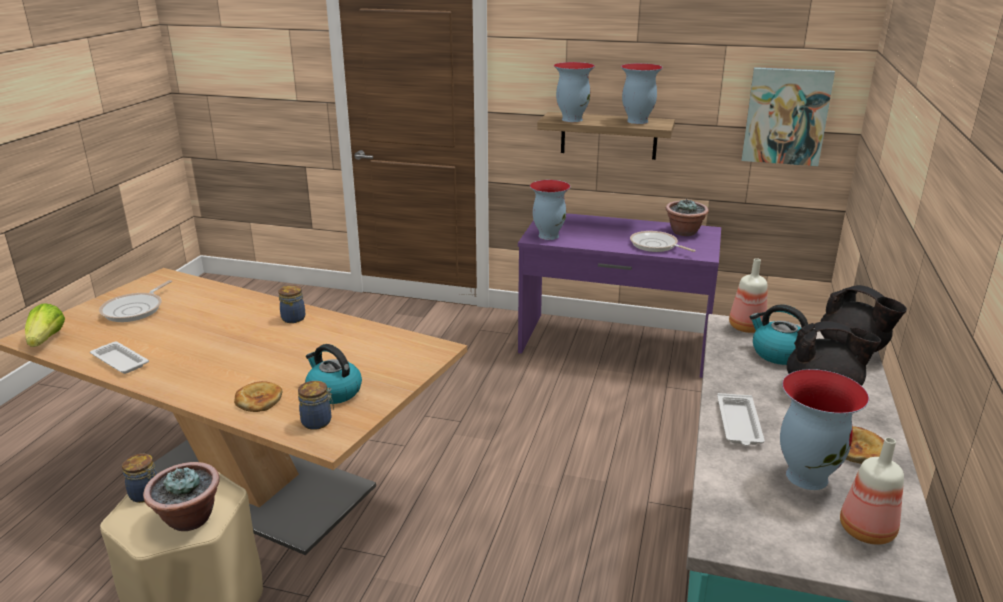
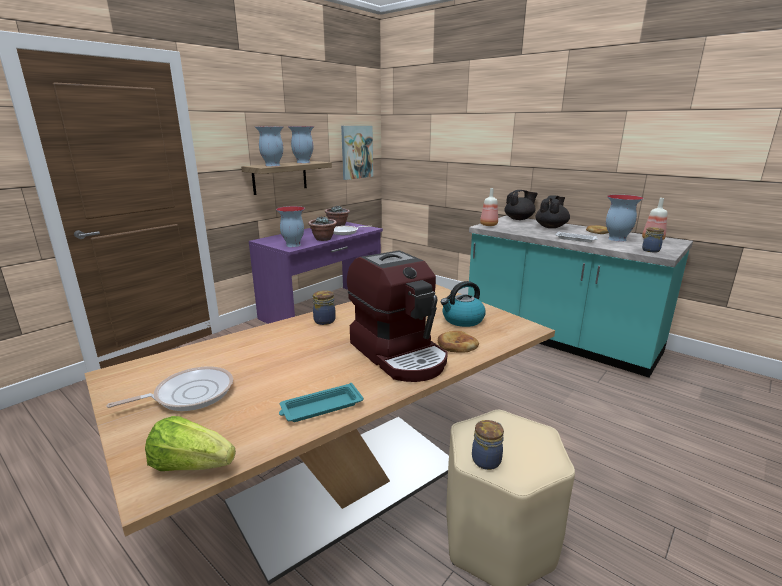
camera: 65 degrees left, 5 degrees down
white tray [90,342,149,374] -> turquoise tray [279,383,364,422]
frying pan [99,280,172,322] -> frying pan turned 75 degrees counterclockwise [106,366,233,411]
potted plant [143,462,220,531] -> potted plant moved to [308,216,337,241]
jar [298,381,334,430] -> jar moved to [642,227,664,252]
kettle [750,304,808,365] -> none
none -> coffee machine [347,250,448,382]

